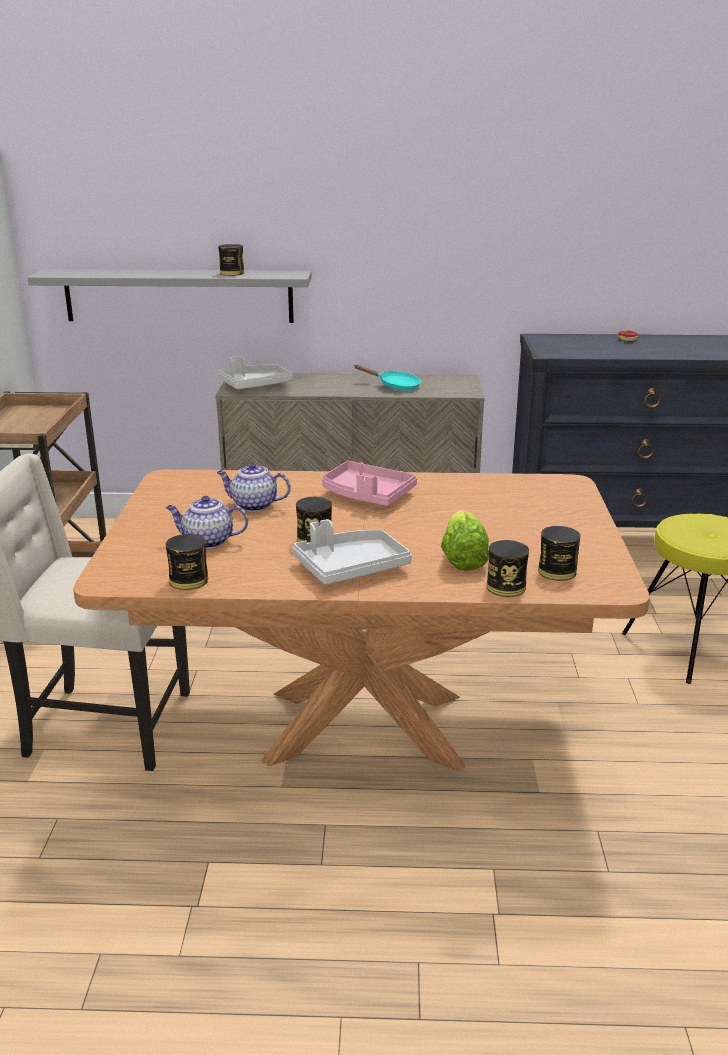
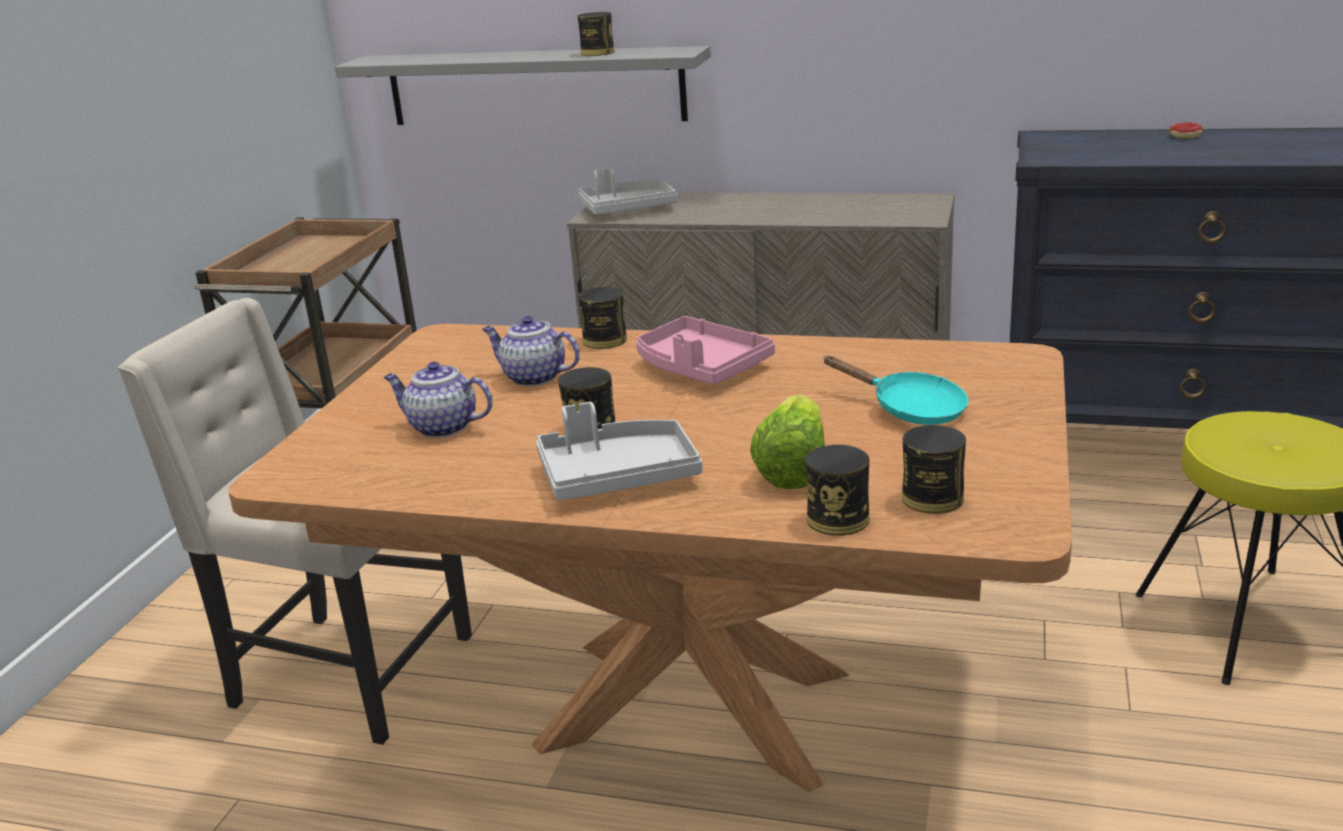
camera: 15 degrees right, 0 degrees up
can [166,534,208,590] -> can moved to [578,287,627,349]
turquoise frying pan [355,365,421,391] -> turquoise frying pan moved to [823,356,968,425]

